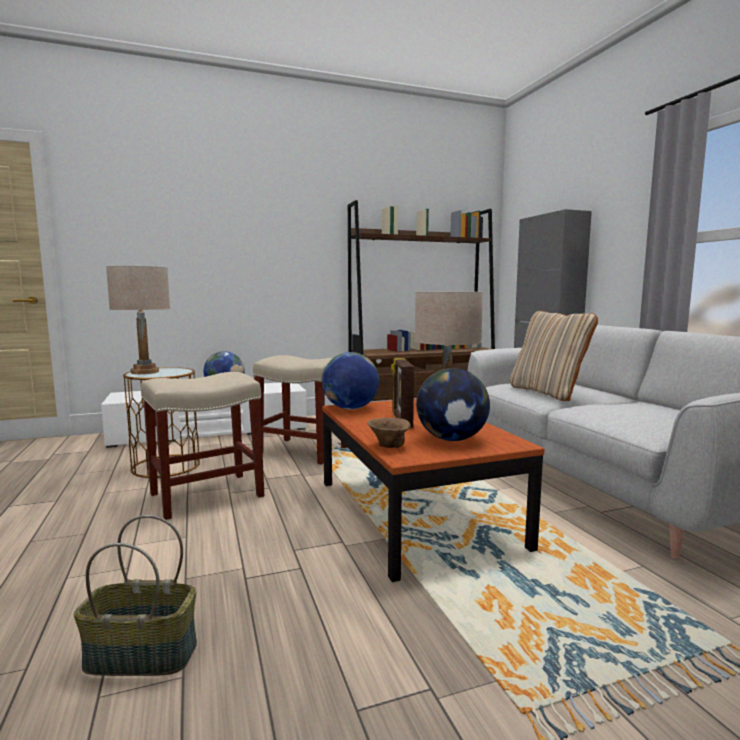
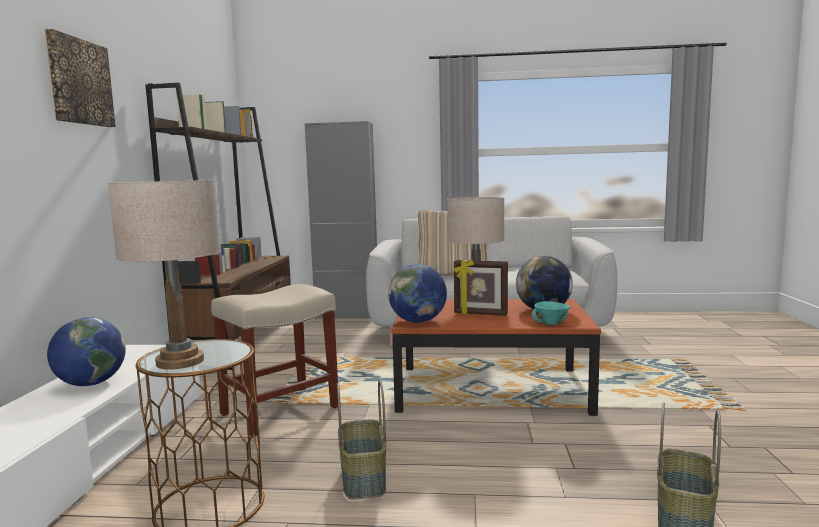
camera: 65 degrees left, 0 degrees up
beige stool [141,372,264,520] -> basket [337,379,387,499]
brown bowl [368,418,411,448] -> turquoise bowl [532,301,570,325]
none -> picture [45,29,116,127]

